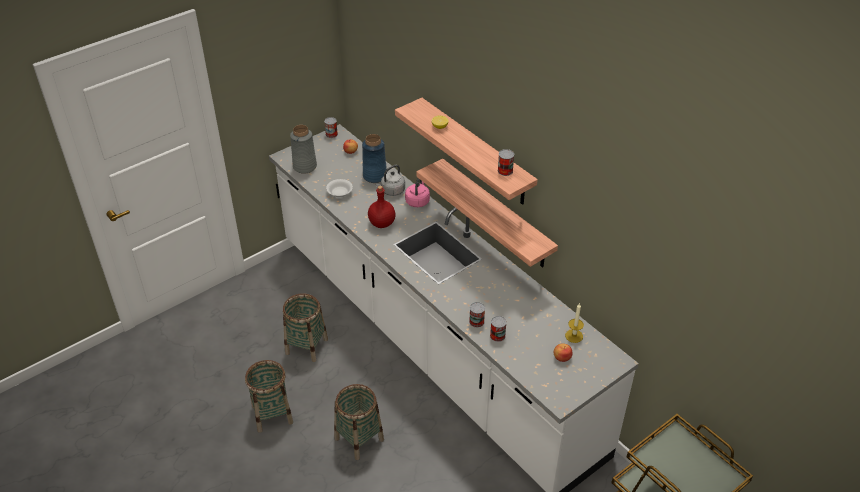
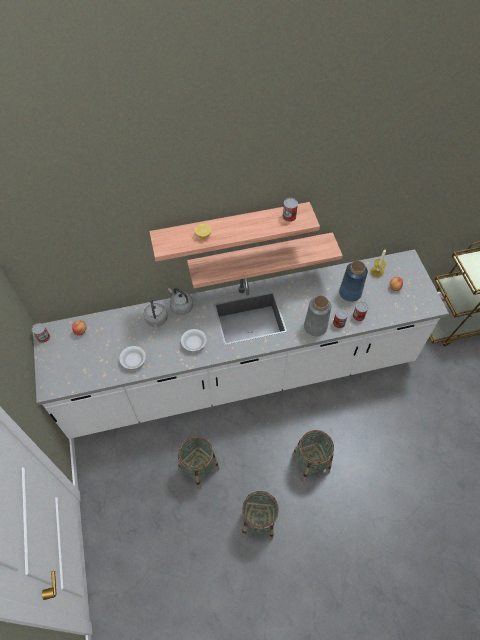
camera: 65 degrees left, 15 degrees up
grey vase [290,125,317,173] -> grey vase moved to [304,296,331,336]
blue vase [362,134,387,183] -> blue vase moved to [339,261,368,302]
red bottle [368,186,395,228] -> white bowl [181,329,207,351]
pink kettle [405,178,430,207] -> grey kettle [168,288,193,315]

